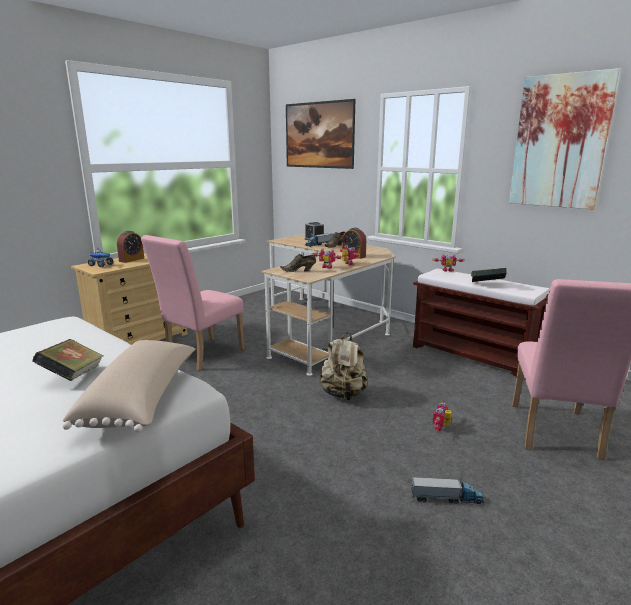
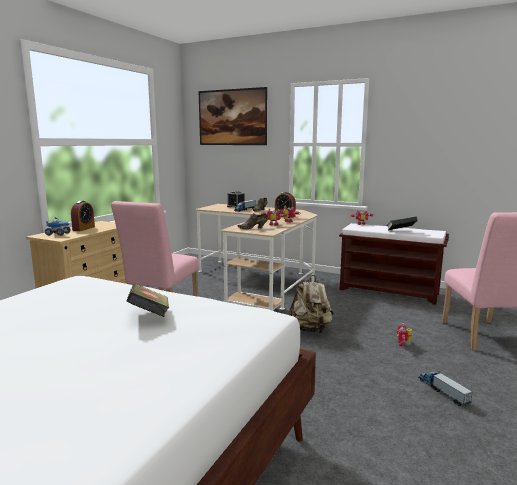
camera: 15 degrees left, 5 degrees down
beige pillow [63,340,196,432] -> none
toy truck [411,477,484,504] -> toy truck turned 105 degrees counterclockwise [418,371,472,406]
picture [509,68,621,209] -> none

